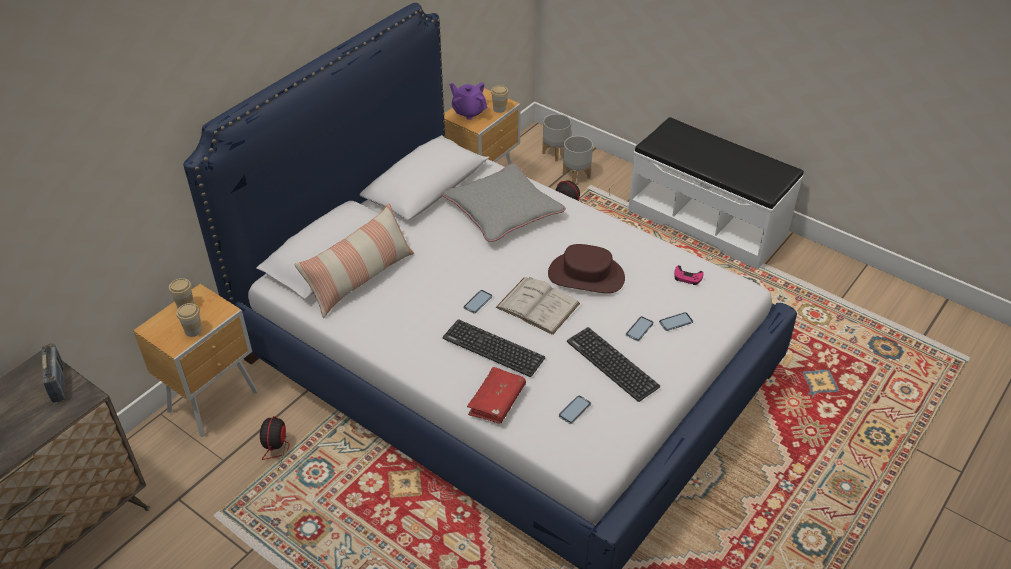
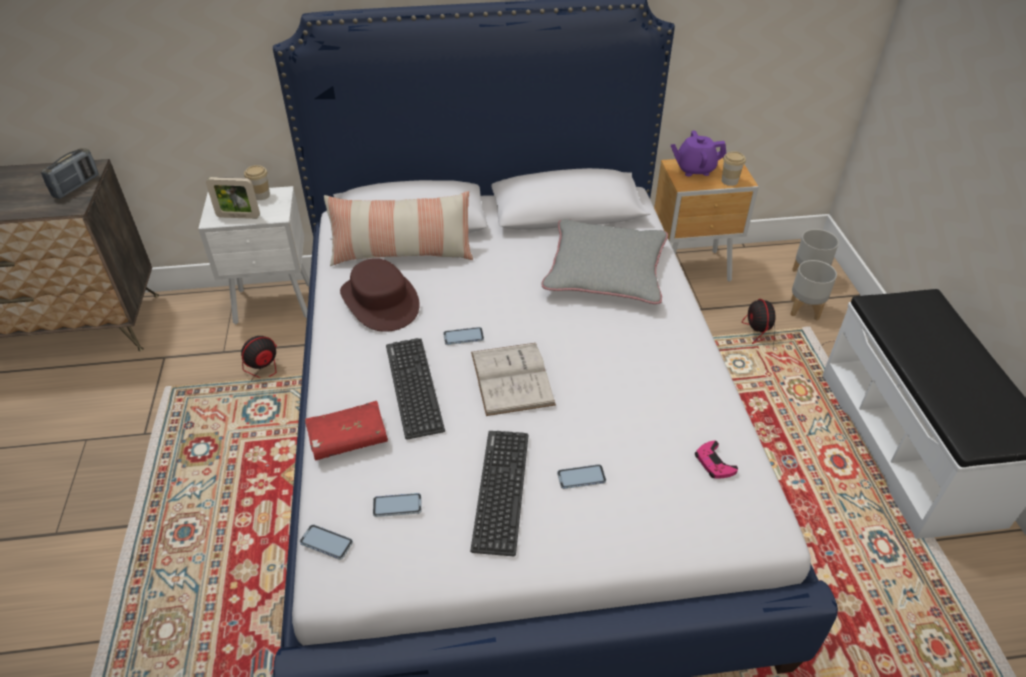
camera: 45 degrees right, 0 degrees up
brown nightstand [133,284,258,437] -> white nightstand [198,186,310,324]
cup [176,303,202,337] -> picture frame [206,177,260,219]
purple teapot [450,82,487,120] -> purple teapot turned 90 degrees counterclockwise [670,131,726,176]
brown hat [548,244,625,293] -> brown hat moved to [340,258,420,332]
phone [659,312,693,331] -> phone moved to [300,524,353,560]

